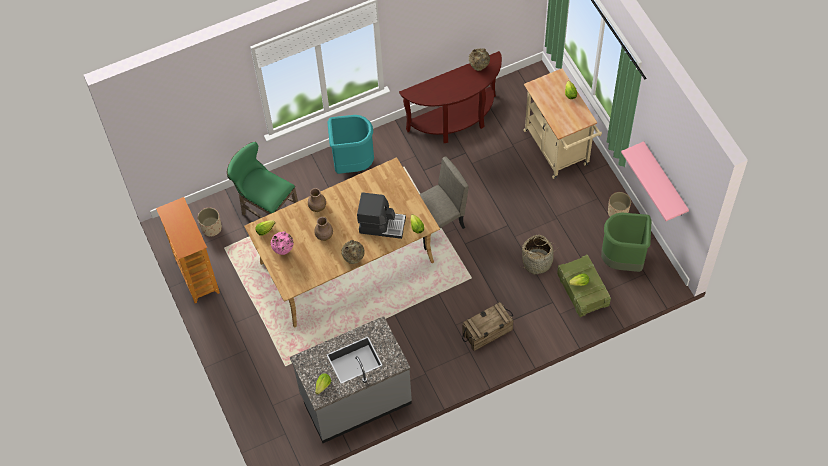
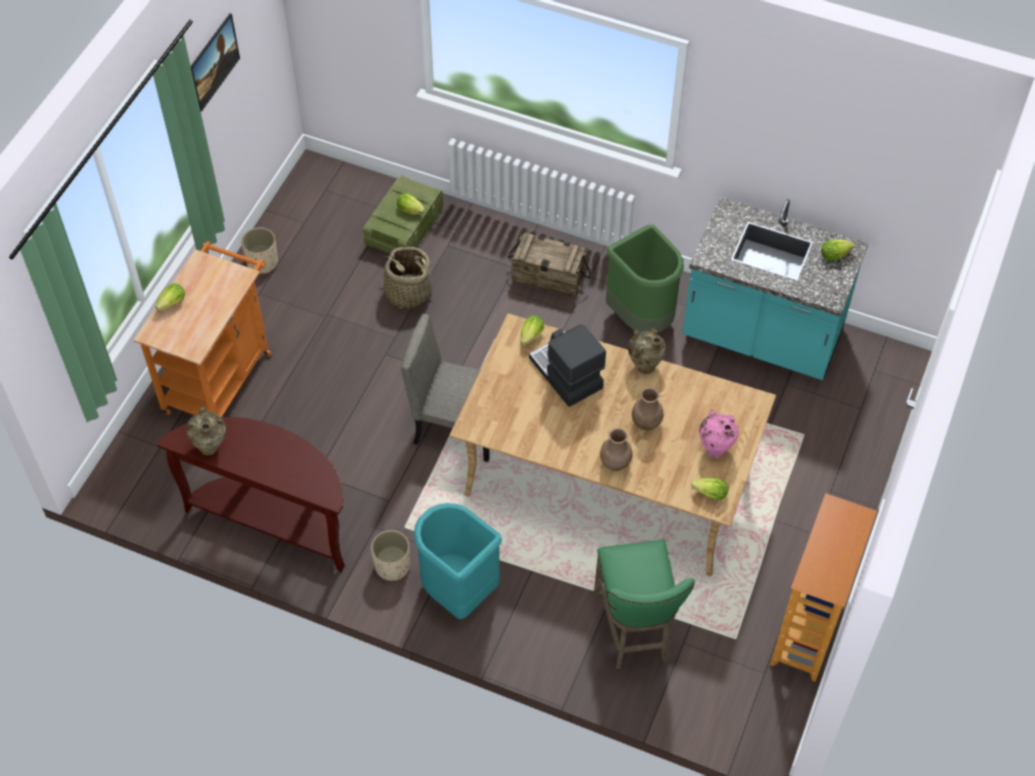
camera: 135 degrees left, 5 degrees down
beige planter [197,207,222,237] -> beige planter moved to [371,530,410,581]
grey counter [290,316,412,443] -> turquoise counter [682,197,868,380]
beige cart [523,68,602,179] -> orange cart [134,241,272,417]
green trash can [601,212,651,272] -> green trash can moved to [606,224,684,333]
pink shelf [621,141,689,221] -> none
none -> picture [191,13,240,112]

